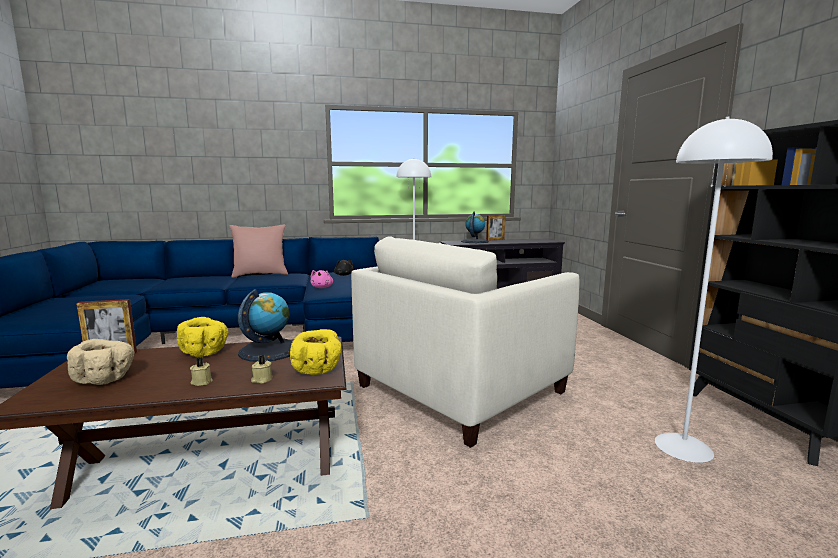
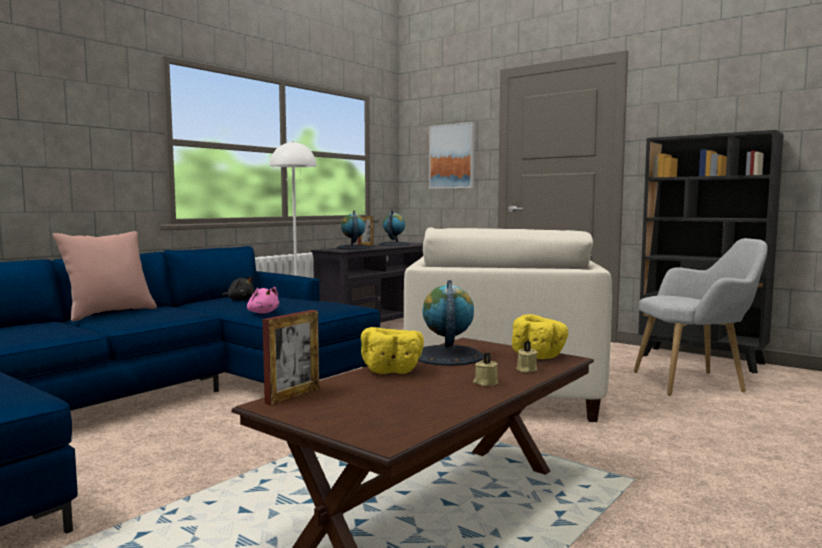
camera: 40 degrees left, 5 degrees down
beige bowl [67,339,134,385] -> none
white floor lamp [655,117,773,463] -> grey armchair [634,238,767,396]
none -> globe [378,210,410,246]
none -> picture [429,122,475,189]

